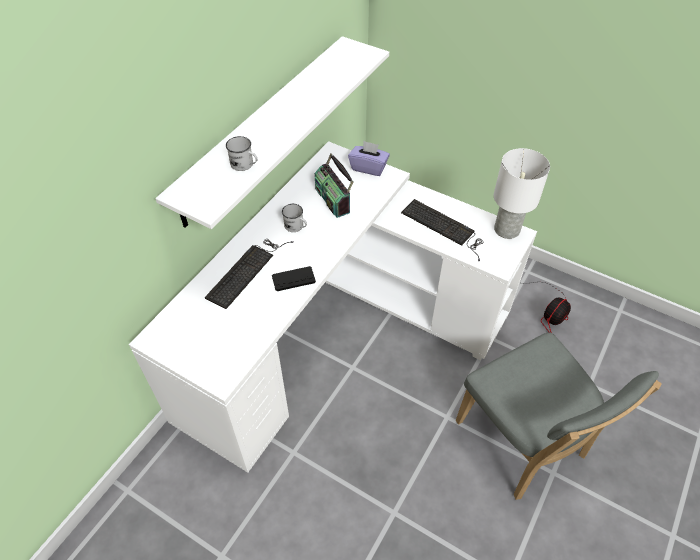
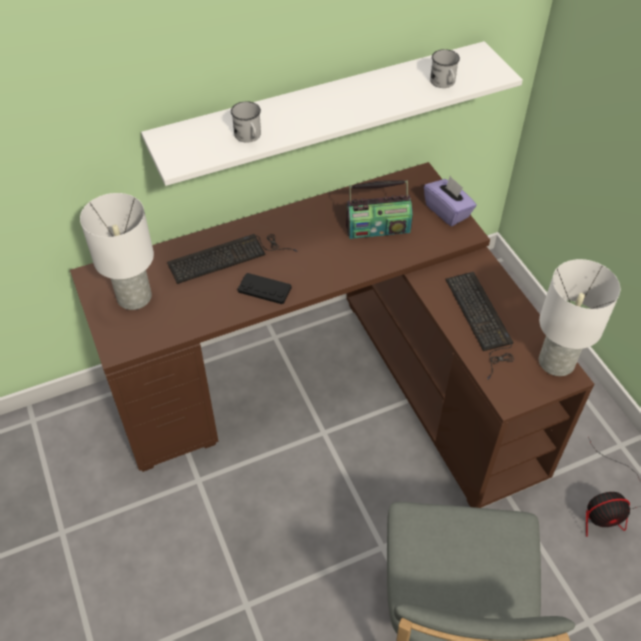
camera: 35 degrees right, 0 degrees up
white desk [129,141,537,473] -> brown desk [70,162,594,508]
white mug [282,204,307,232] -> white mug moved to [430,49,460,88]
radio [315,153,354,218] -> radio turned 105 degrees counterclockwise [346,180,413,239]
none -> white table lamp [80,193,154,310]

